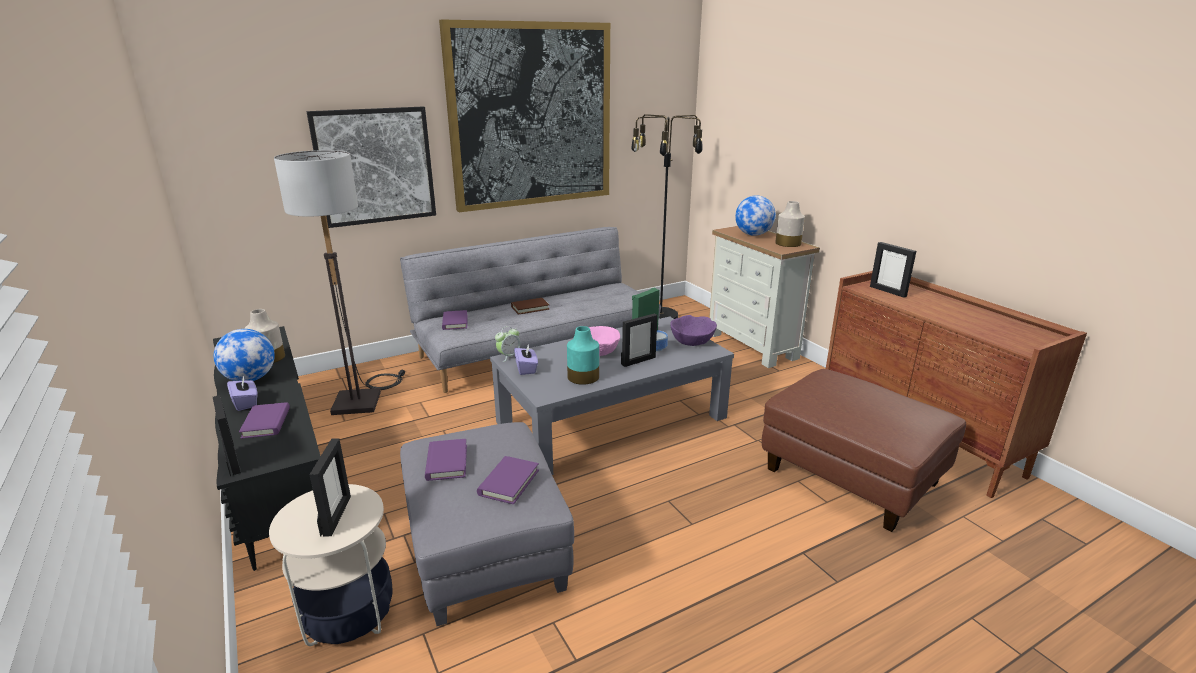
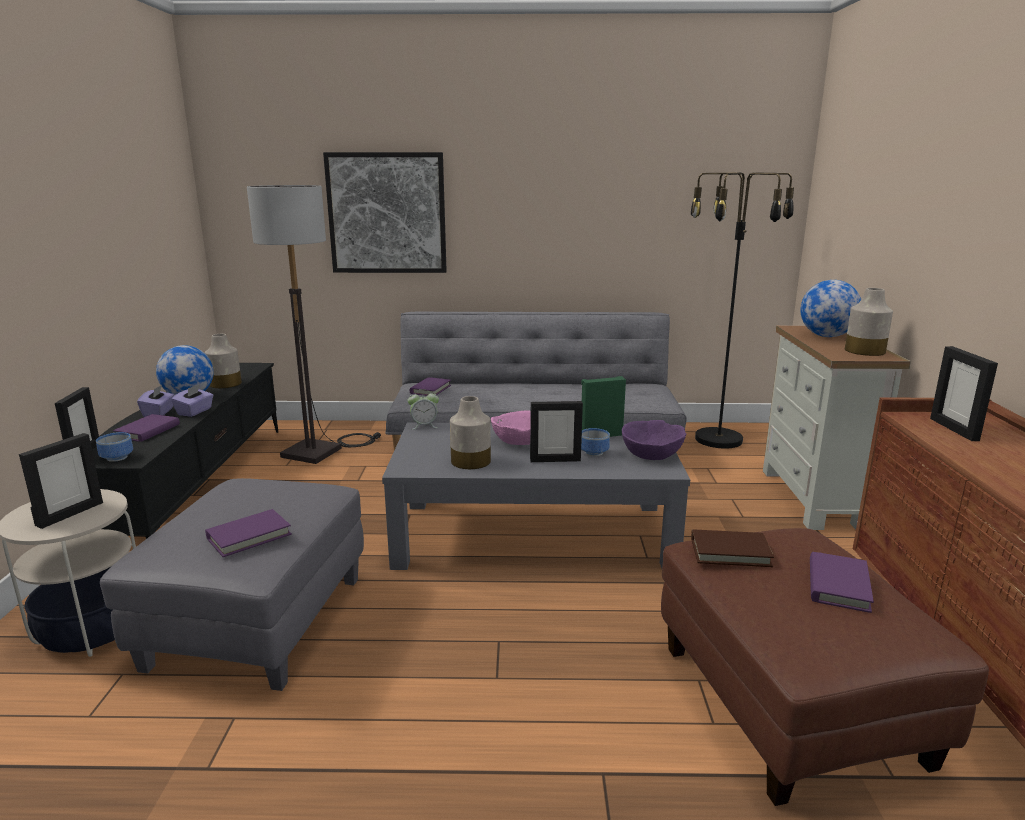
camera: 30 degrees right, 5 degrees down
purple book [425,439,467,481] -> purple book moved to [810,552,874,613]
picture [439,20,610,212] -> none
brown book [511,298,550,315] -> brown book moved to [691,529,774,567]
purple tissue box [514,343,538,375] -> purple tissue box moved to [171,384,214,417]
turquoise vase [567,326,599,385] -> beige vase [450,396,491,469]
none -> bowl [96,432,133,462]

